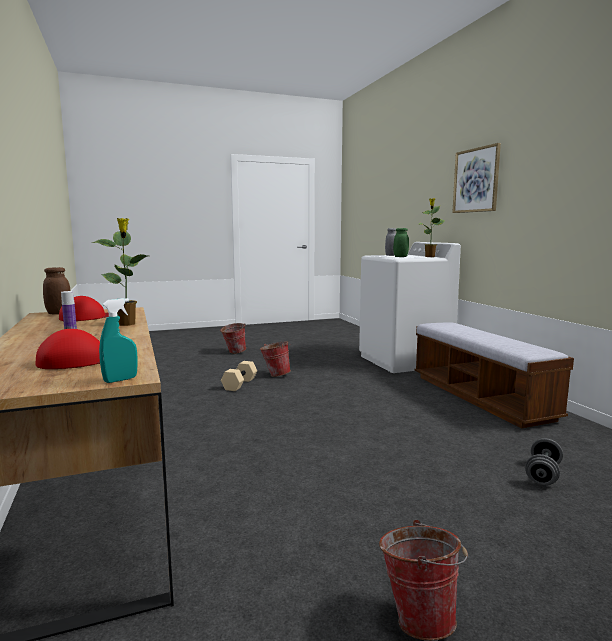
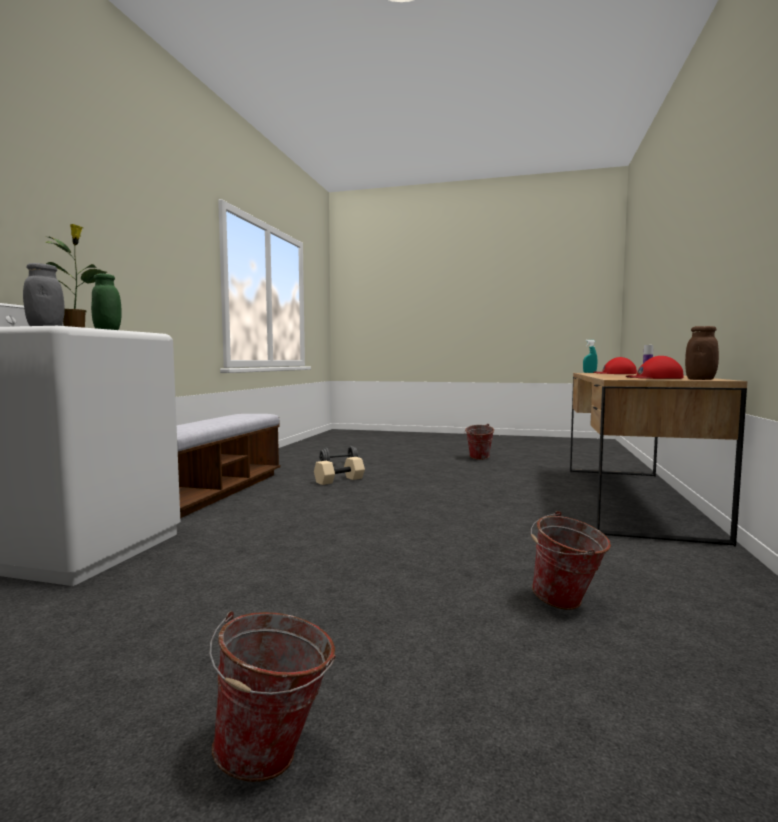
camera: 145 degrees left, 5 degrees down
potted plant [93,218,148,326] -> none
beige dumbbell [221,361,257,391] -> beige dumbbell moved to [314,457,365,485]
bucket [260,341,291,377] -> bucket moved to [531,511,611,610]
picture [452,143,501,213] -> none

